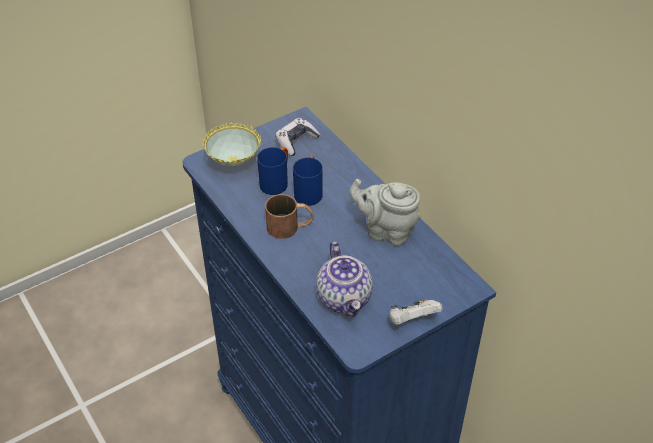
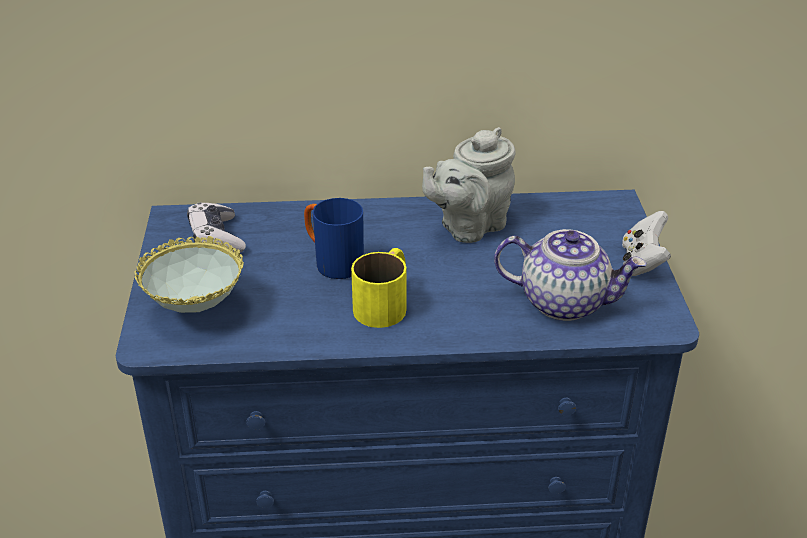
camera: 60 degrees left, 10 degrees down
blue mug [257,147,288,195] -> none
brown mug [265,194,314,239] -> yellow mug [351,248,406,328]

